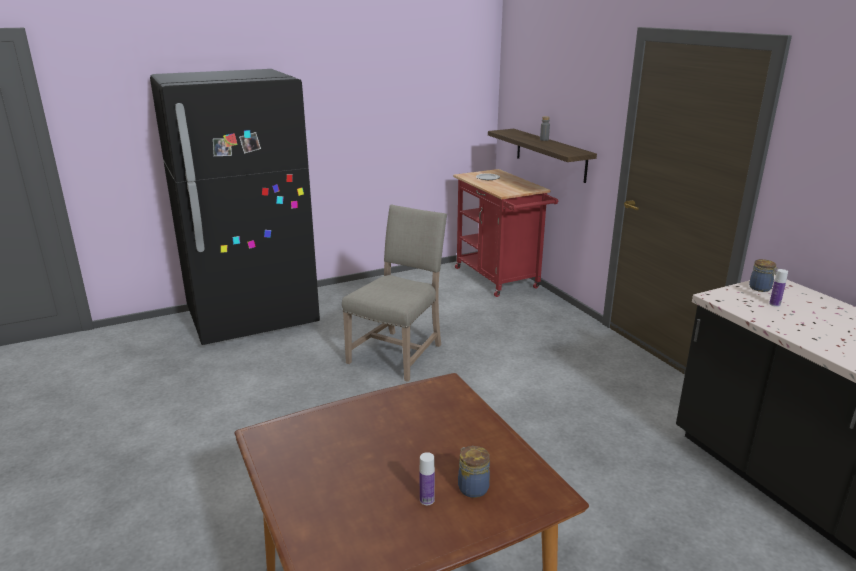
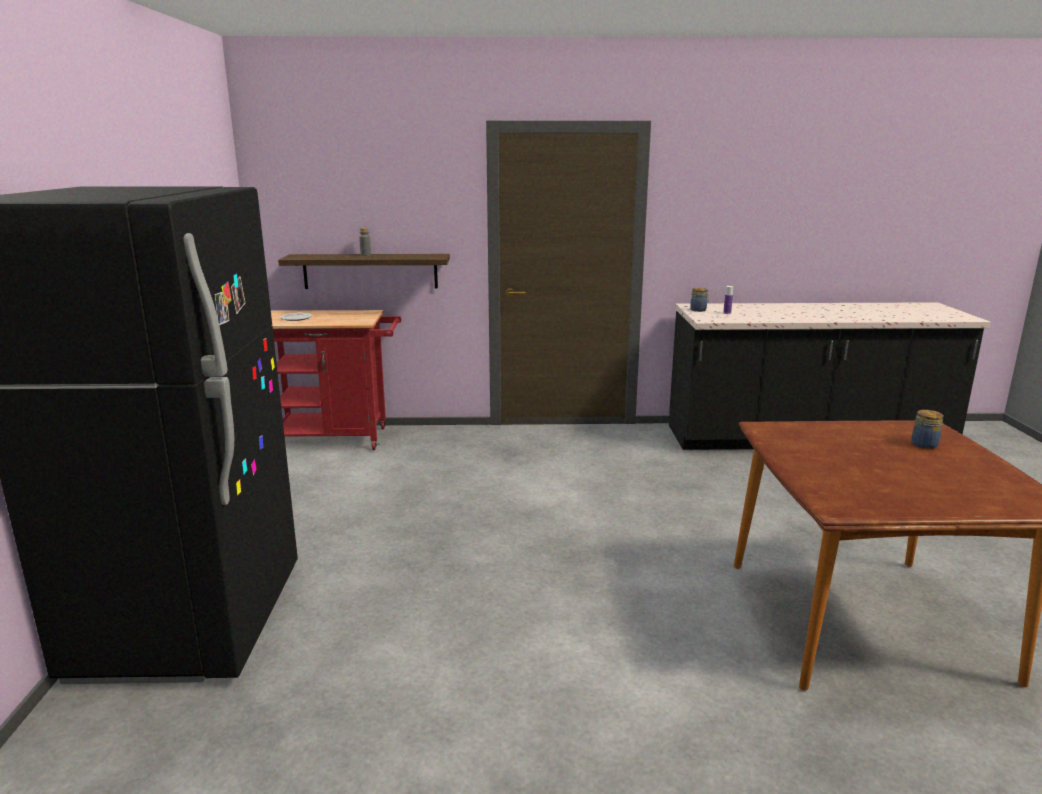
camera: 65 degrees left, 5 degrees down
beige chair [342,204,447,382] -> none
bottle [419,452,435,505] -> none

